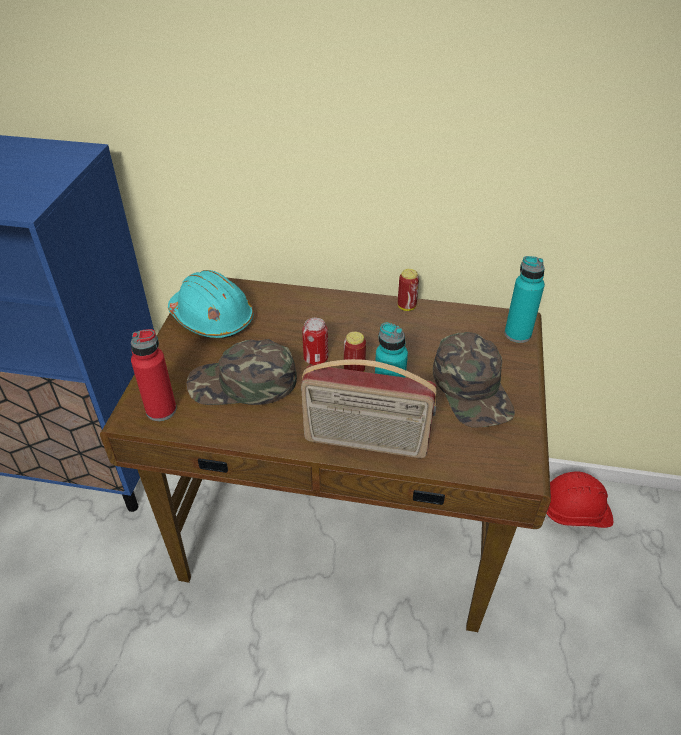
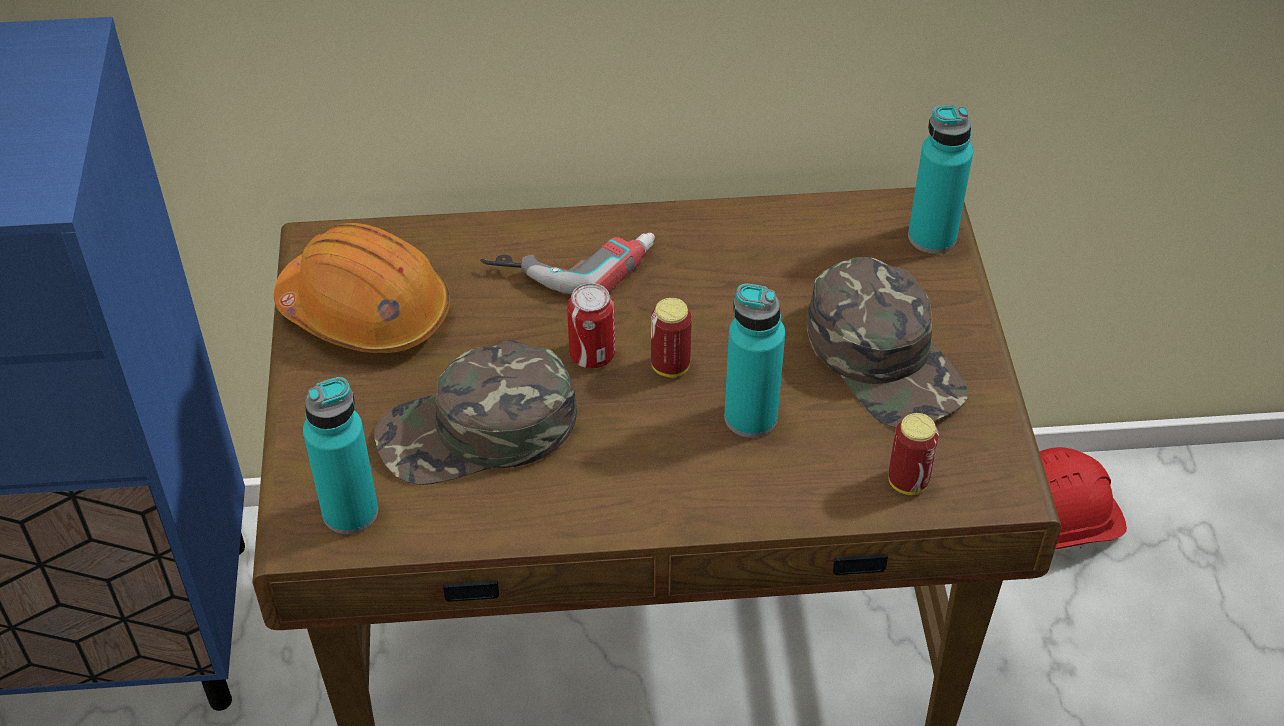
camera: 15 degrees left, 5 degrees up
red bottle [131,329,177,421] -> turquoise bottle [303,377,378,534]
turquoise hard hat [168,270,254,338] -> orange hard hat [274,223,450,353]
radio [301,359,437,458] -> none
can [398,269,419,311] -> can moved to [888,413,939,495]
none -> power drill [480,233,655,294]

